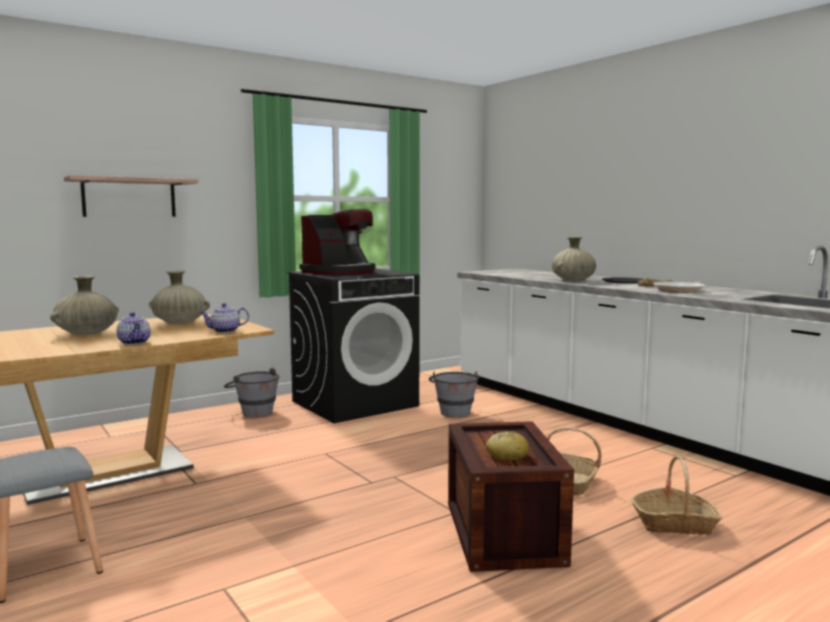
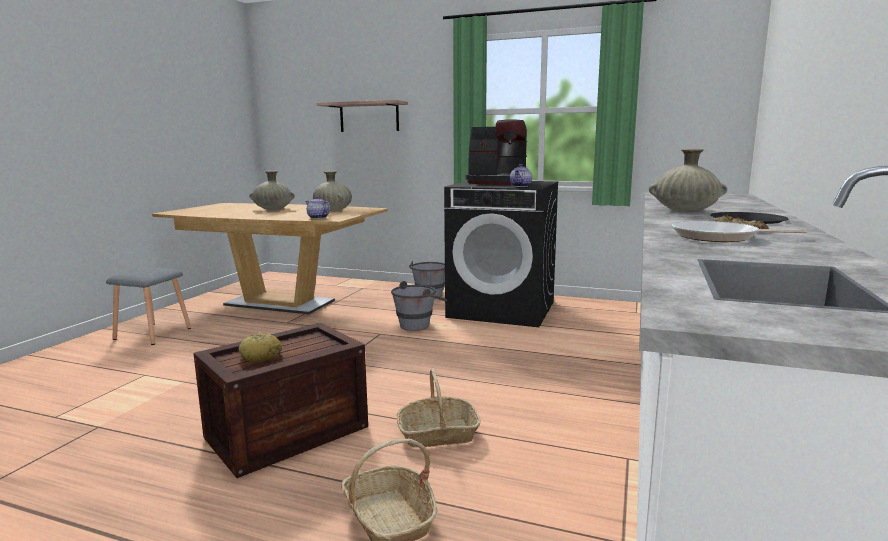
camera: 55 degrees right, 5 degrees up
teapot [117,312,151,345] -> teapot moved to [510,164,532,187]
grey bucket [429,371,479,418] -> grey bucket moved to [391,281,447,331]

